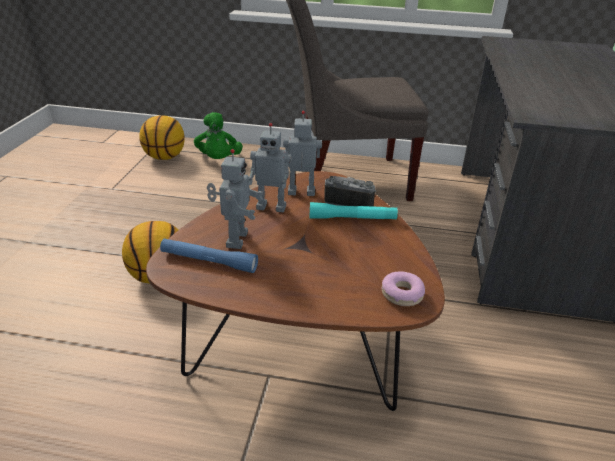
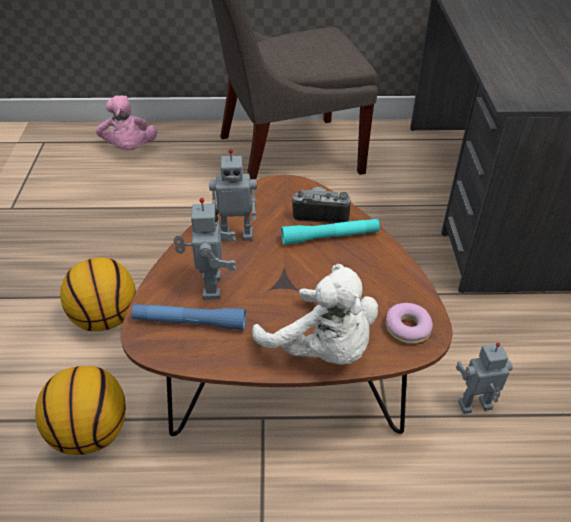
camera: 10 degrees left, 10 degrees up
basketball [139,115,185,160] -> basketball moved to [35,366,126,455]
green plush toy [194,112,243,159] -> pink plush toy [96,95,157,150]
toy robot [283,111,322,196] -> toy robot moved to [456,343,512,414]
none -> white plush toy [252,264,378,365]

